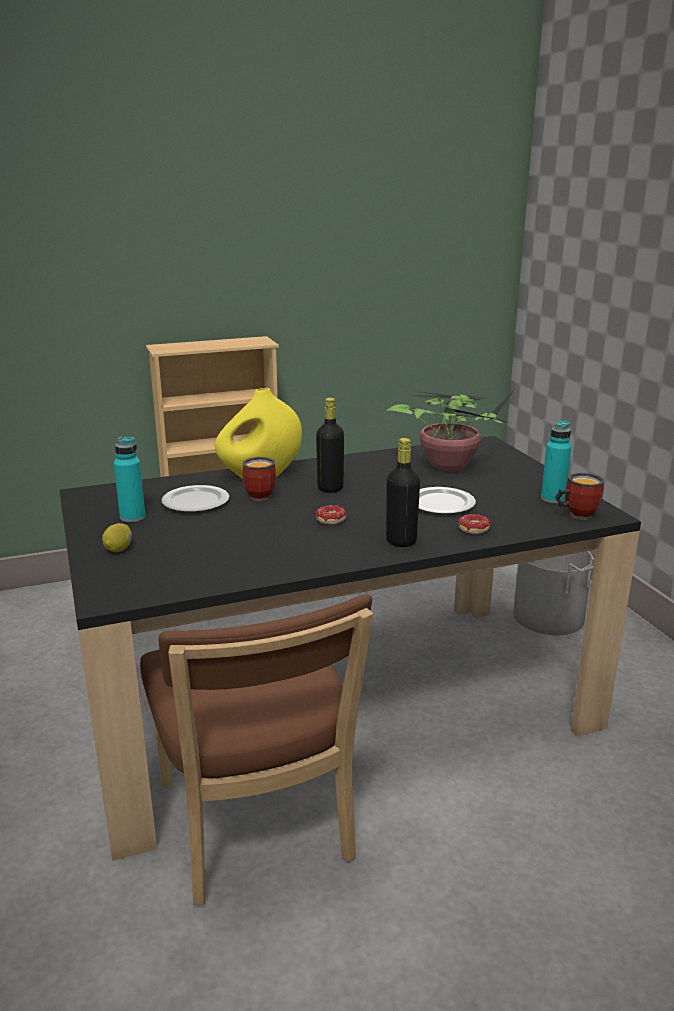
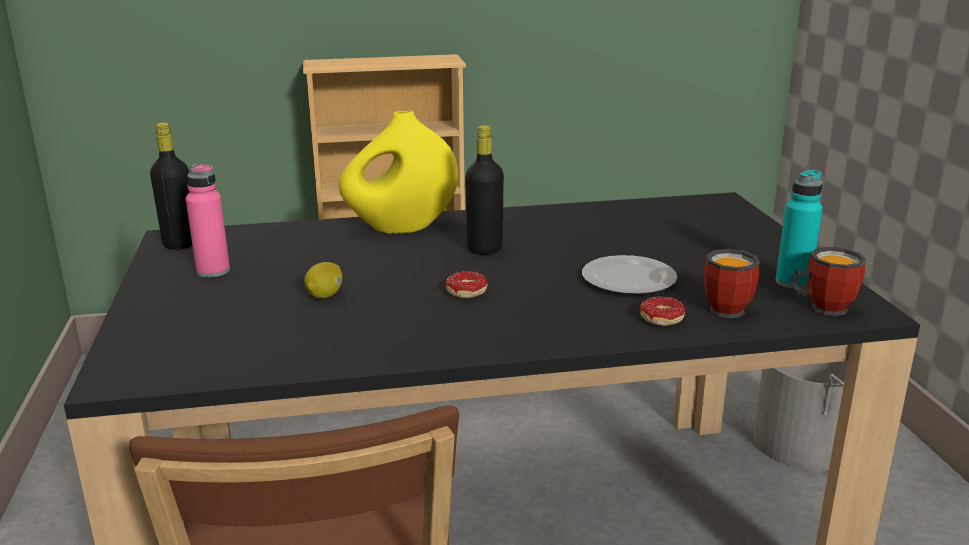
camera: 10 degrees right, 0 degrees up
lemon [102,523,132,552] -> lemon moved to [304,262,342,299]
turquoise bottle [114,437,145,522] -> pink bottle [186,164,230,278]
plate [161,485,229,512] -> none
mug [243,457,276,501] -> mug moved to [704,249,760,318]
potted plant [386,390,514,472] -> none
black bottle [386,438,420,547] -> black bottle moved to [150,123,192,250]

